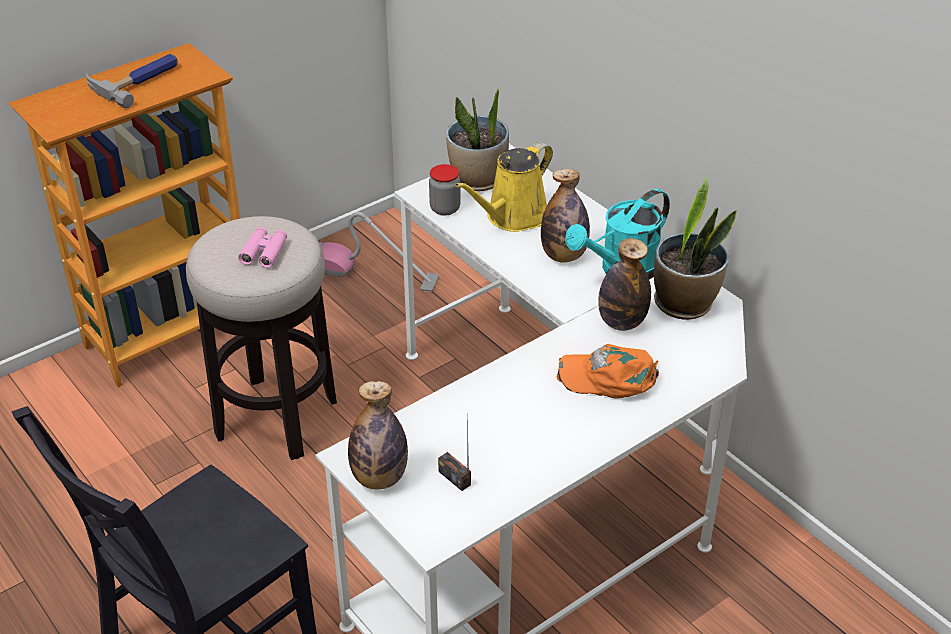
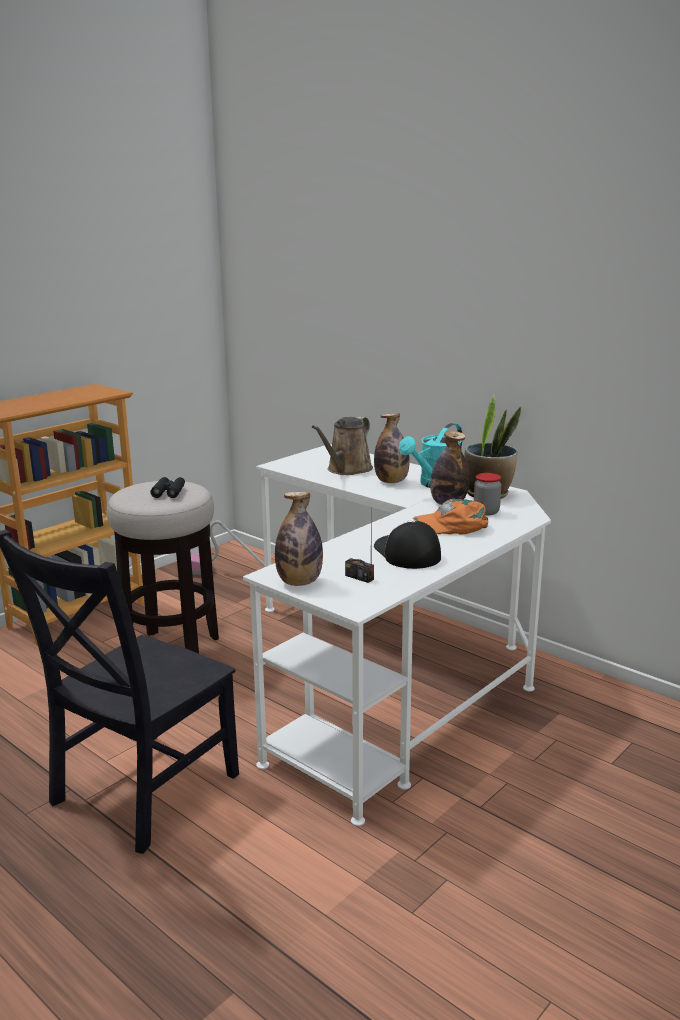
camera: 10 degrees left, 20 degrees down
hammer [86,54,178,108] -> none
pink binoculars [238,227,287,268] -> black binoculars [150,477,185,498]
jar [429,164,461,216] -> jar moved to [474,473,501,516]
potted plant [446,87,509,191] -> none
yellow watering can [455,142,553,232] -> brown watering can [312,417,373,475]
none -> cap [374,520,441,569]

